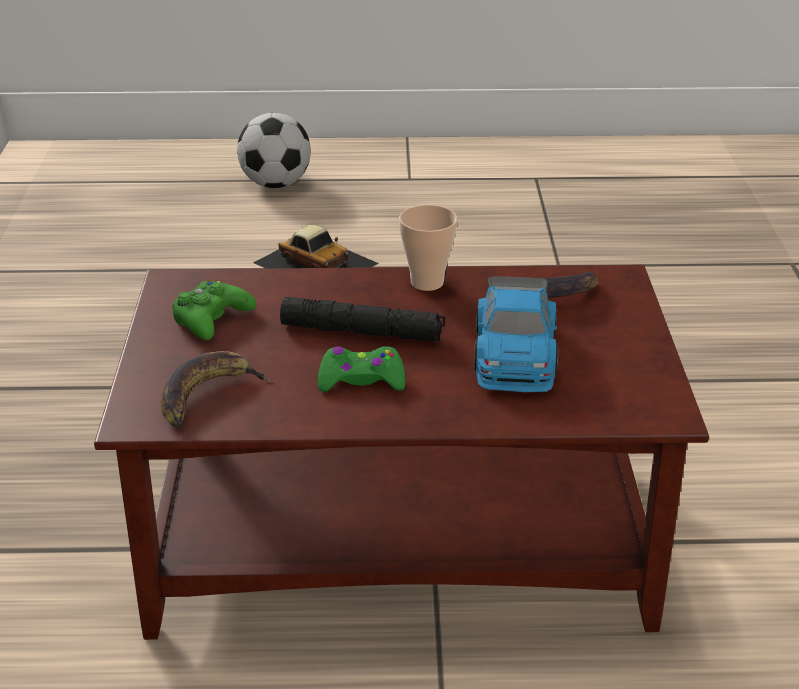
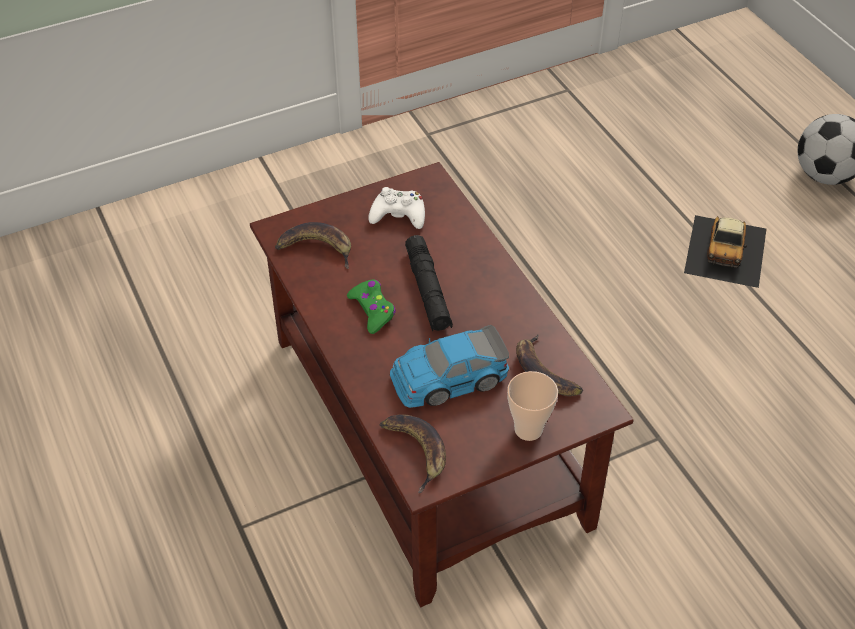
camera: 65 degrees right, 15 degrees up
green game controller [173,279,256,340] -> white game controller [368,187,425,229]
cup [399,205,457,291] -> cup moved to [507,371,558,441]
none -> banana [380,414,446,493]

